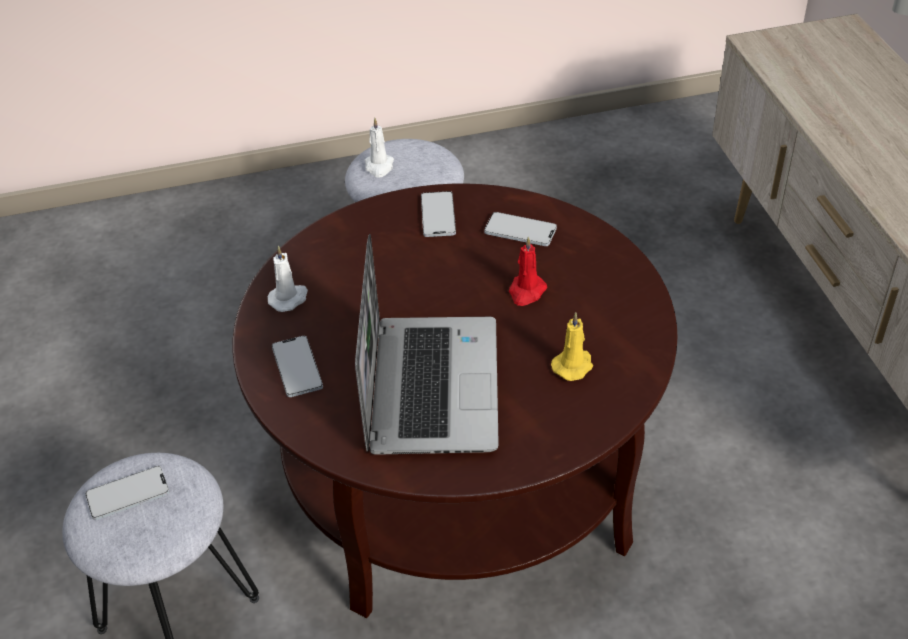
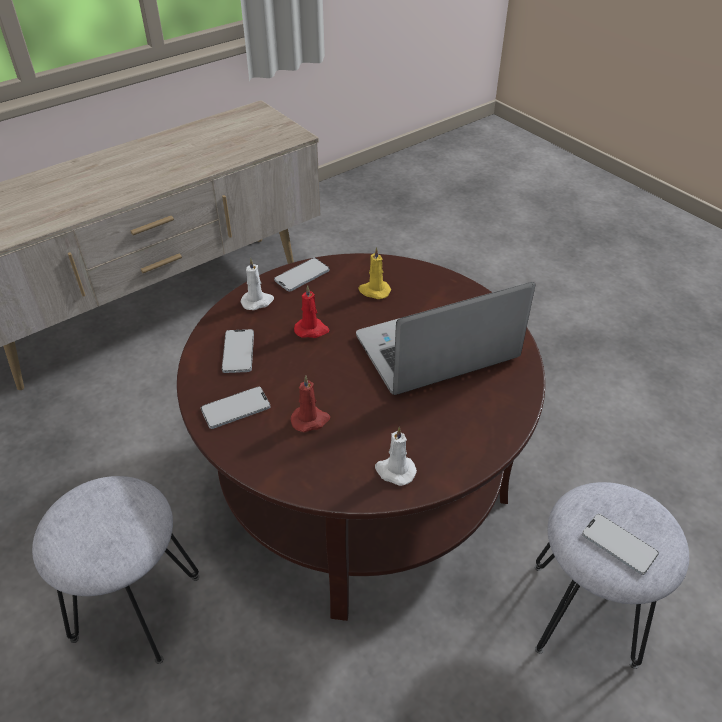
camera: 115 degrees left, 0 degrees up
phone [272,336,323,397] -> phone moved to [274,258,330,292]
white candle [365,118,394,178] -> white candle moved to [241,258,274,310]
none -> red candle [290,375,330,432]

